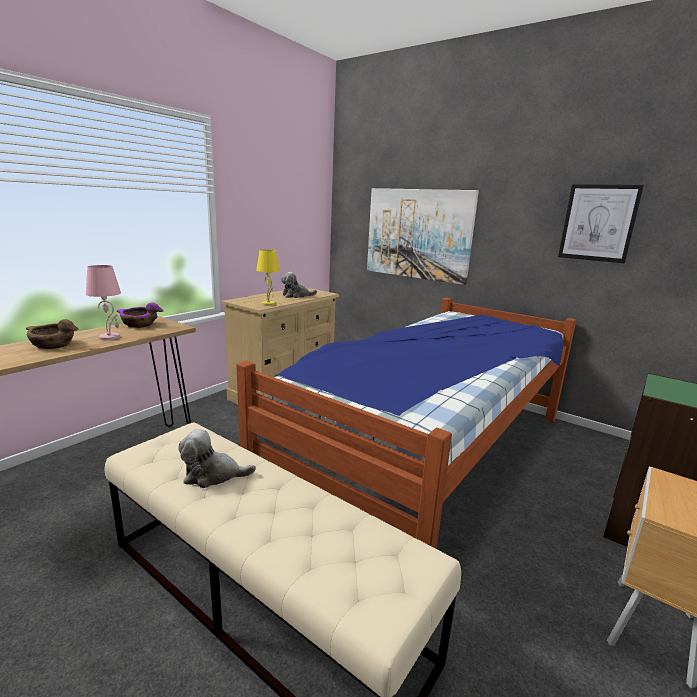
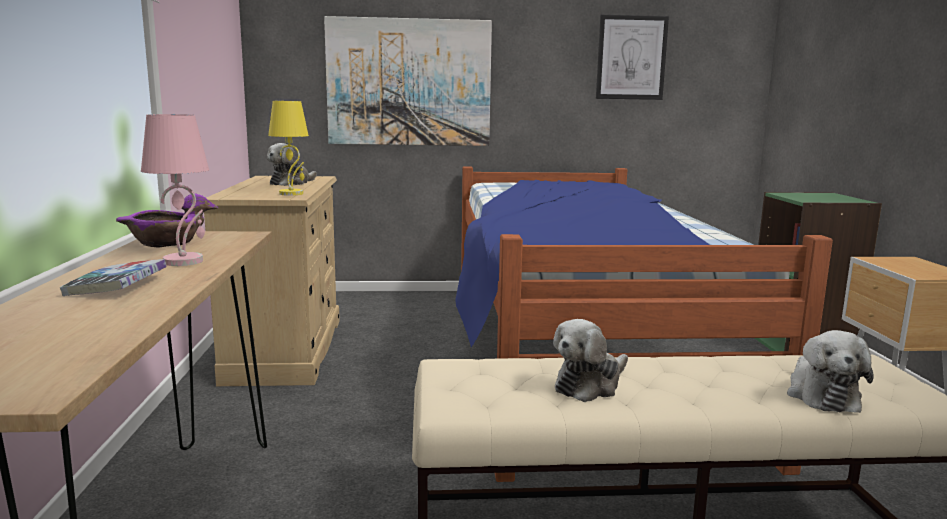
camera: 40 degrees left, 5 degrees down
brown bowl [26,319,79,349] -> book [60,259,166,296]
none -> plush toy [787,330,874,413]

